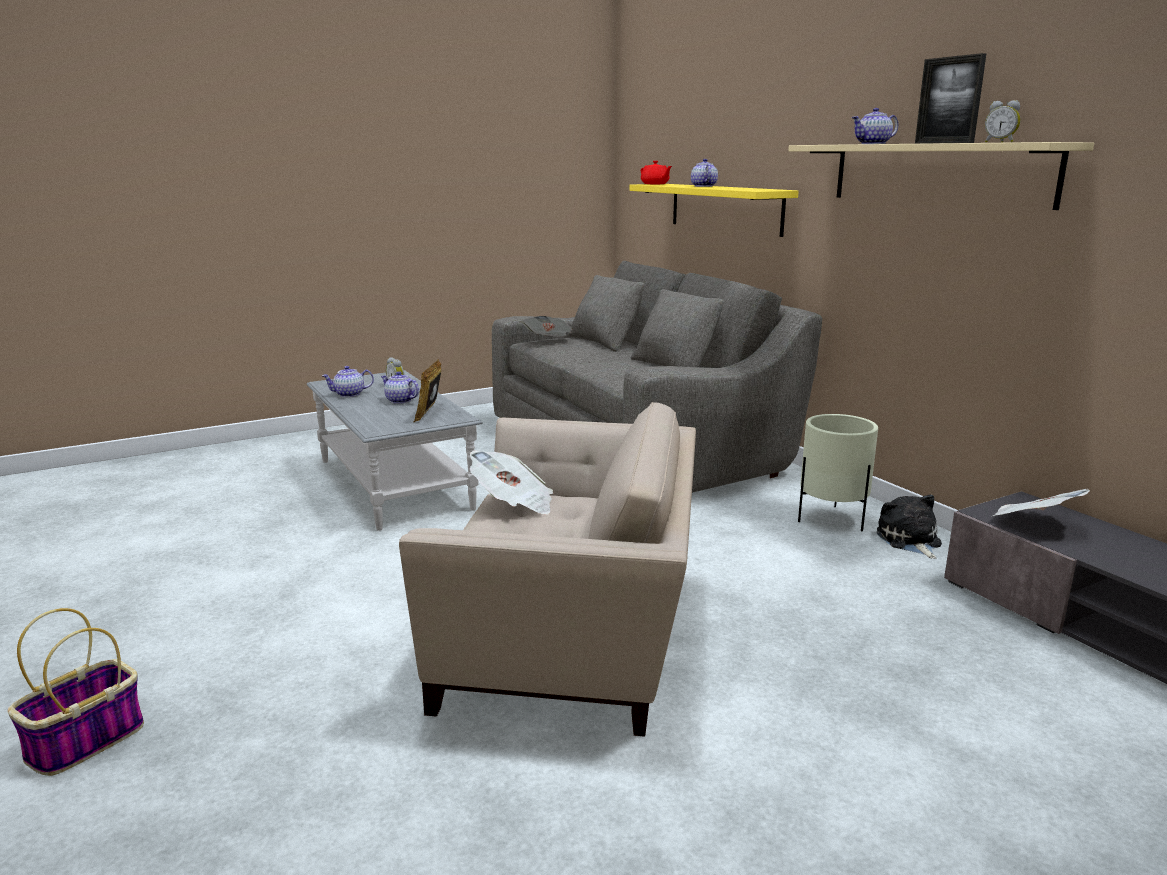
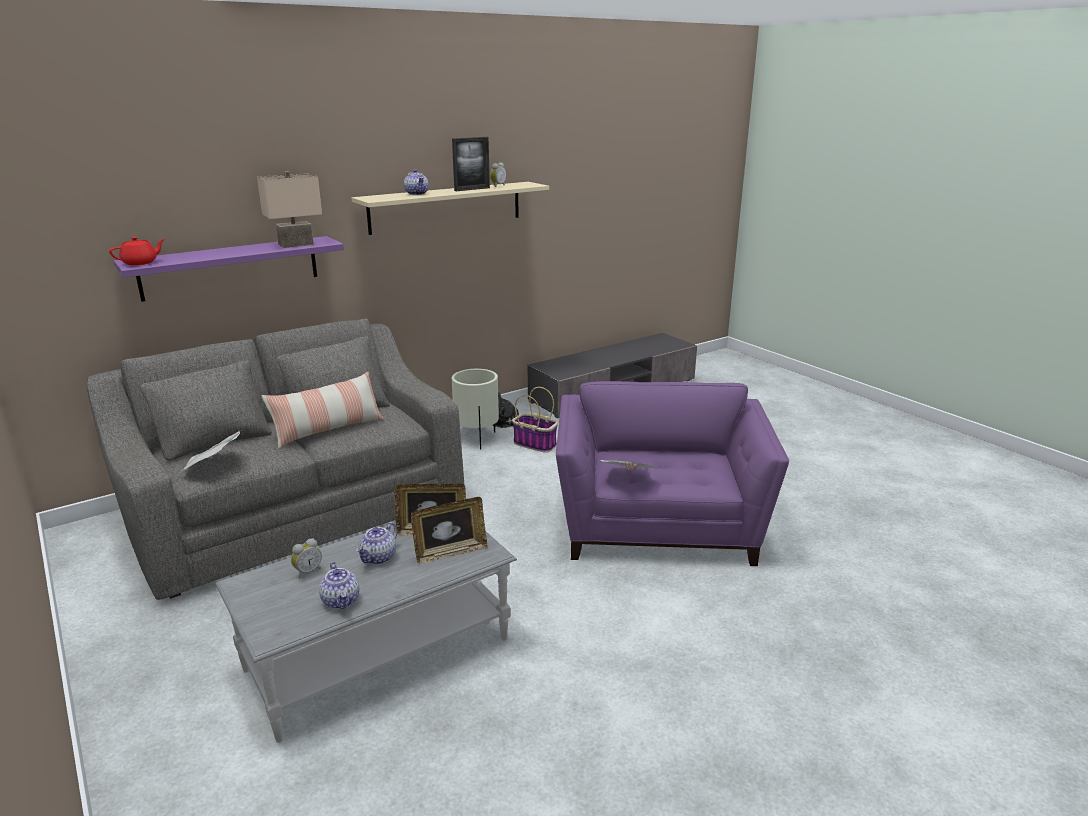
camera: 95 degrees left, 5 degrees up
basket [7,608,144,776] -> basket moved to [512,387,558,453]
beige armchair [399,402,696,737] -> purple armchair [556,381,789,566]
yellow shelf [630,184,799,237] -> purple shelf [114,236,344,302]
teapot [691,159,718,187] -> none
newspaper [993,488,1090,516] -> none
none -> beige table lamp [257,171,322,248]
none -> pillow [261,372,384,449]
none -> picture frame [411,497,488,564]

